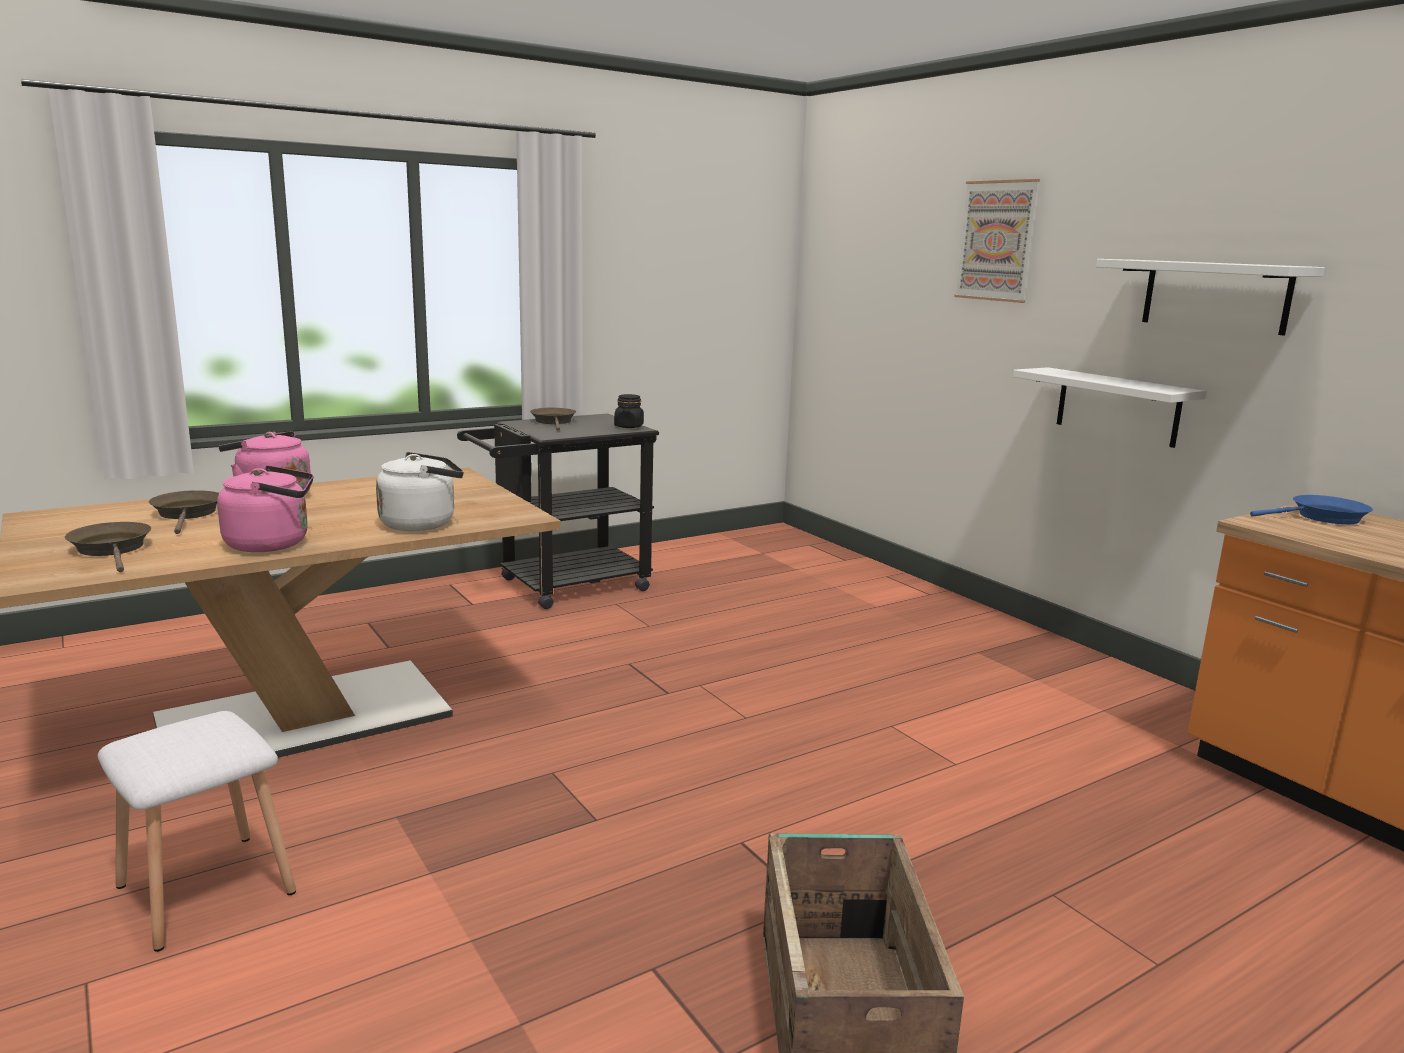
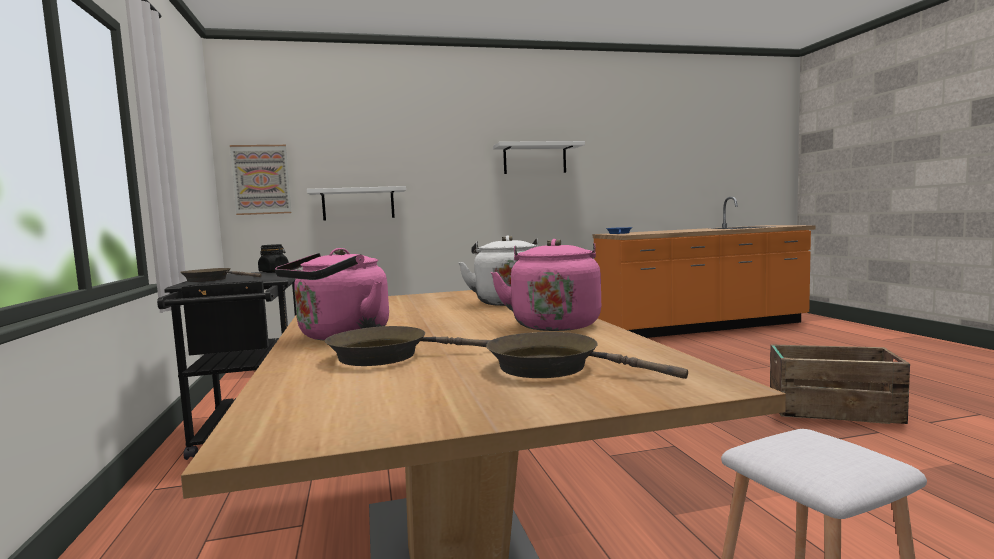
camera: 70 degrees left, 10 degrees down
brown frying pan [65,522,151,572] -> brown frying pan turned 45 degrees clockwise [486,332,688,379]
picture [954,179,1040,303] -> picture moved to [230,145,292,215]
white shelf [1013,367,1207,448] -> white shelf moved to [307,186,406,221]

